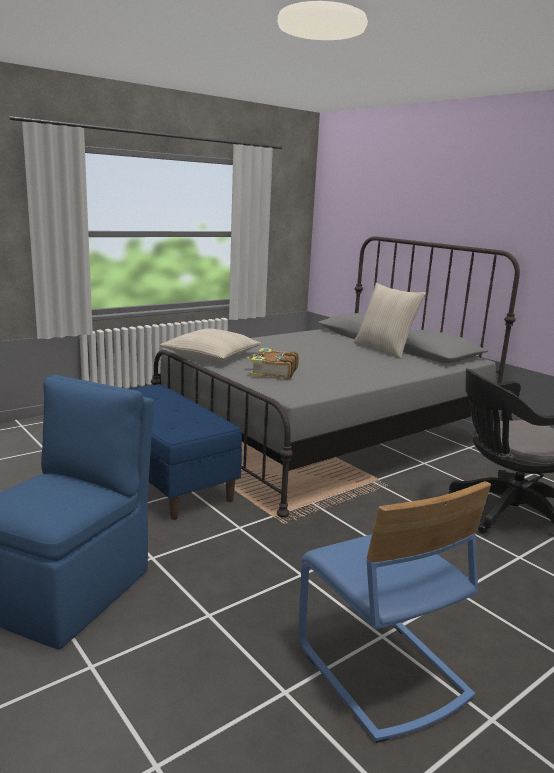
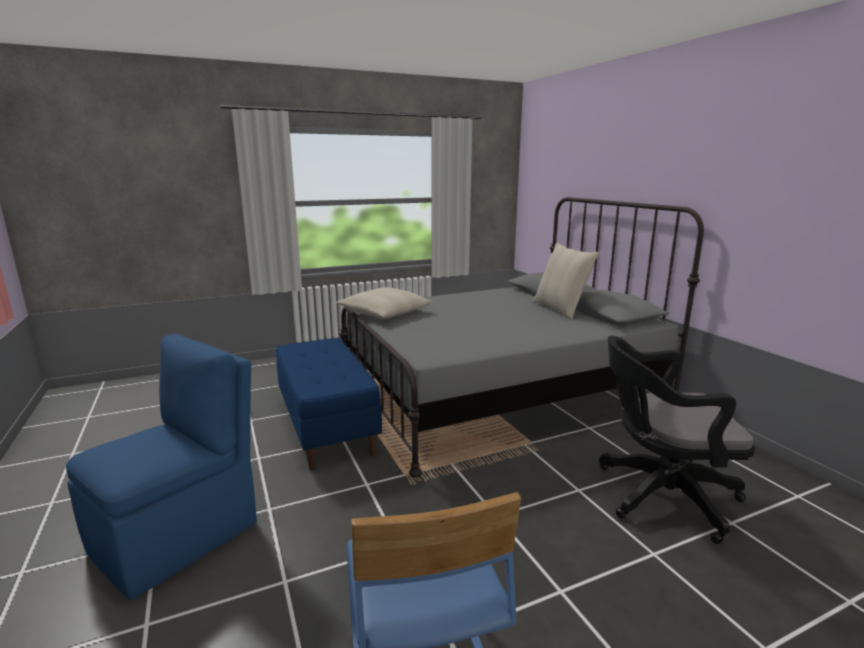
camera: 15 degrees right, 0 degrees up
book [247,348,299,379] -> none

